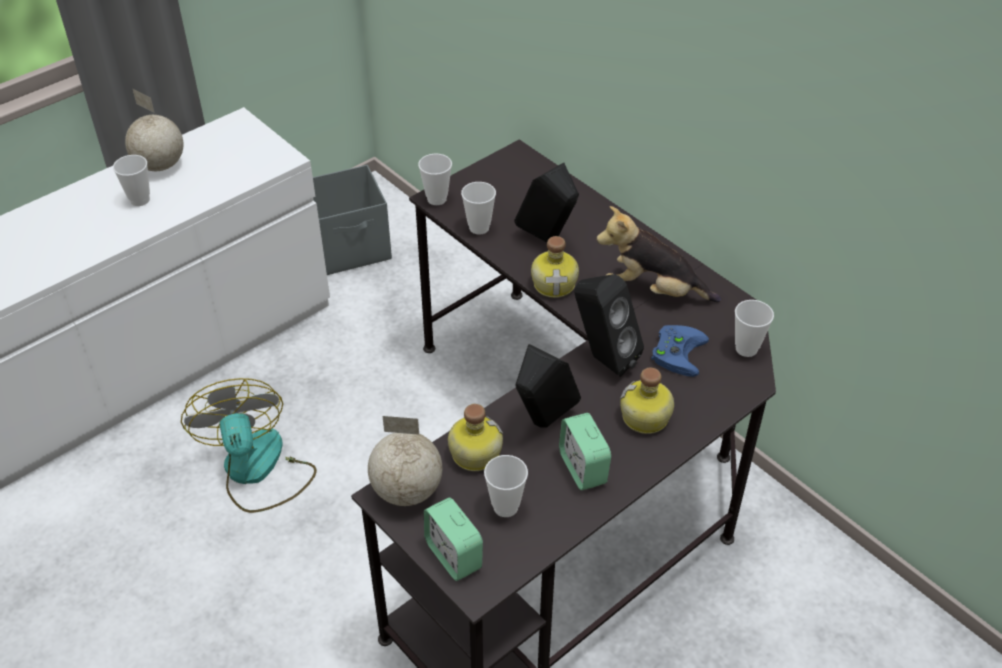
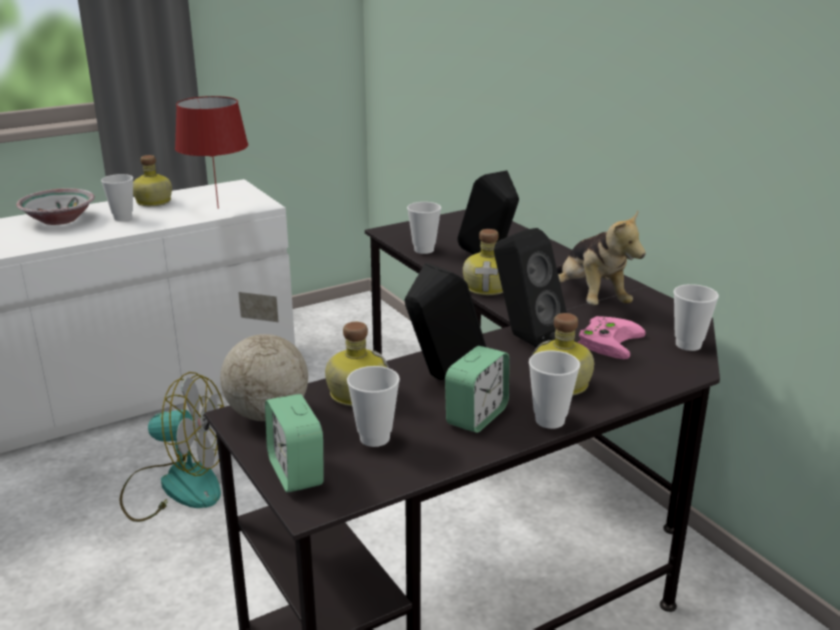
camera: 10 degrees right, 20 degrees down
globe [125,89,184,171] -> bottle [133,155,172,206]
fan [181,378,317,513] -> fan turned 105 degrees clockwise [119,372,224,522]
grey storage box [313,165,392,275] -> none
cup [418,154,452,205] -> cup moved to [529,350,580,429]
alarm clock [559,413,611,490] -> alarm clock turned 135 degrees counterclockwise [445,346,510,433]
plush toy [596,206,721,302] -> plush toy turned 135 degrees counterclockwise [557,211,646,305]
blue game controller [651,325,709,377] -> pink game controller [578,316,645,359]
none -> bowl [16,188,95,225]
none -> red table lamp [175,96,248,209]

